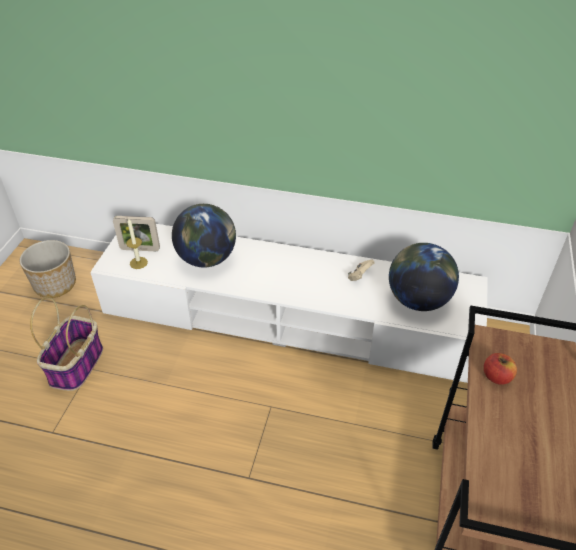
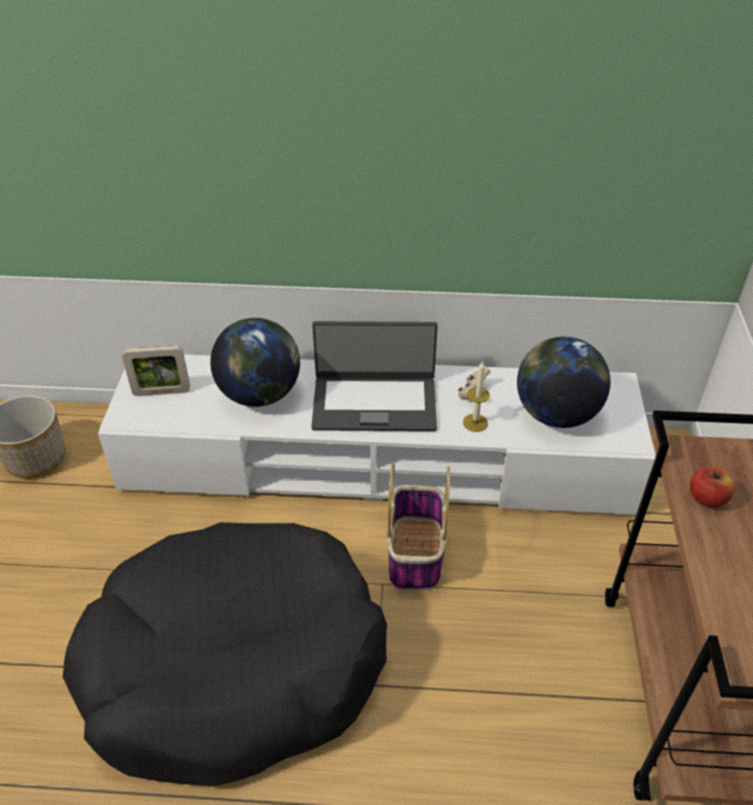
camera: 10 degrees left, 0 degrees up
basket [30,297,103,391] -> basket moved to [386,462,450,591]
candle [126,219,148,269] -> candle moved to [463,361,490,432]
none -> black dog bed [63,522,387,786]
none -> laptop [311,321,438,431]

